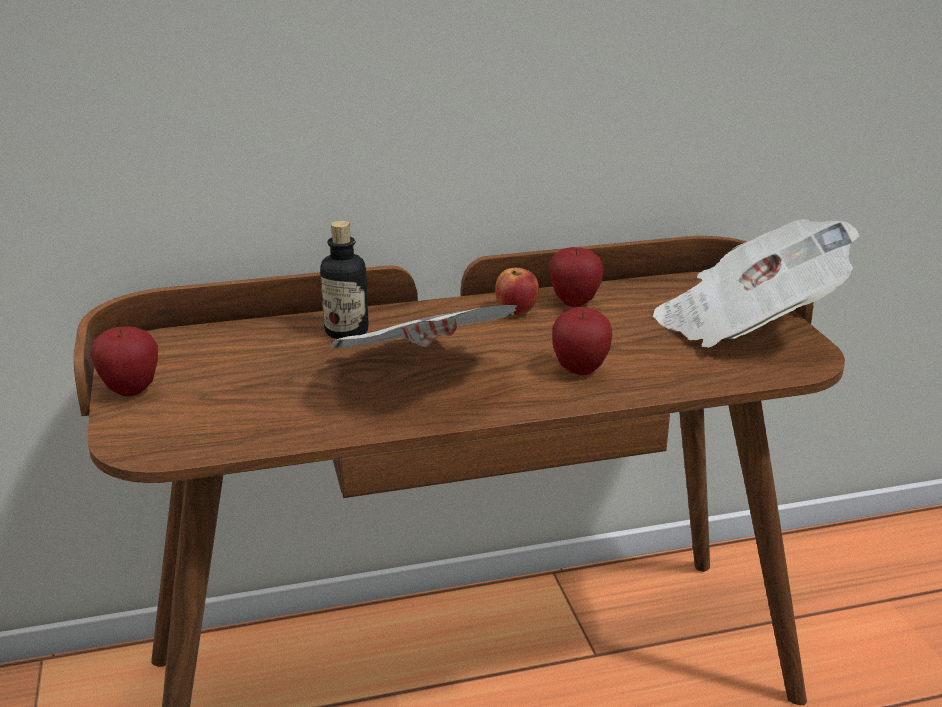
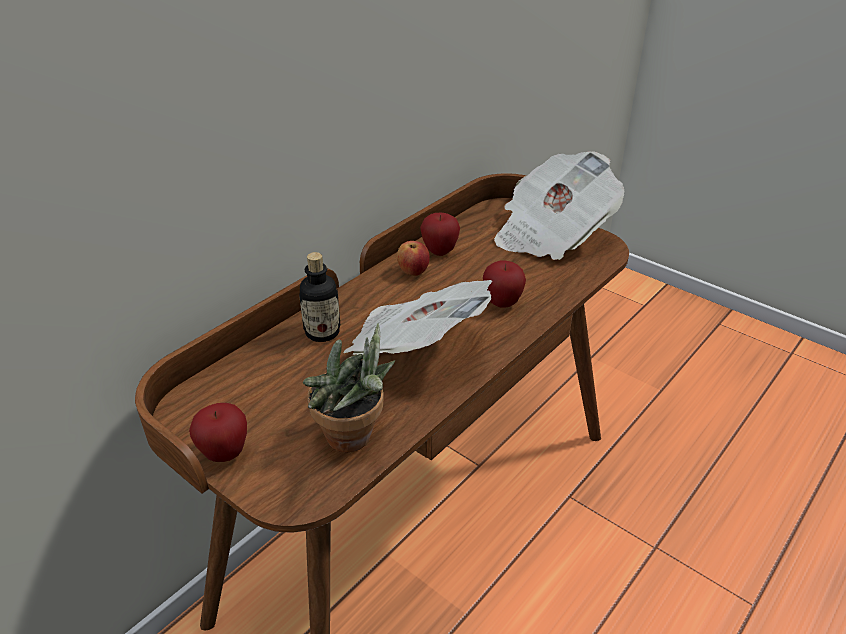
camera: 35 degrees left, 10 degrees up
none -> potted plant [303,323,395,452]

